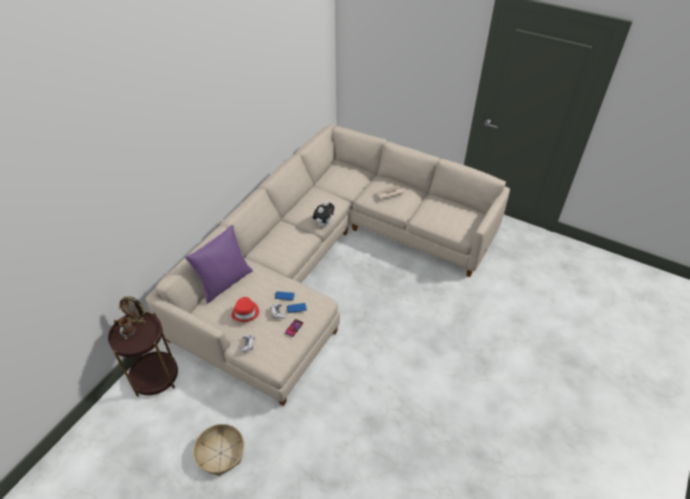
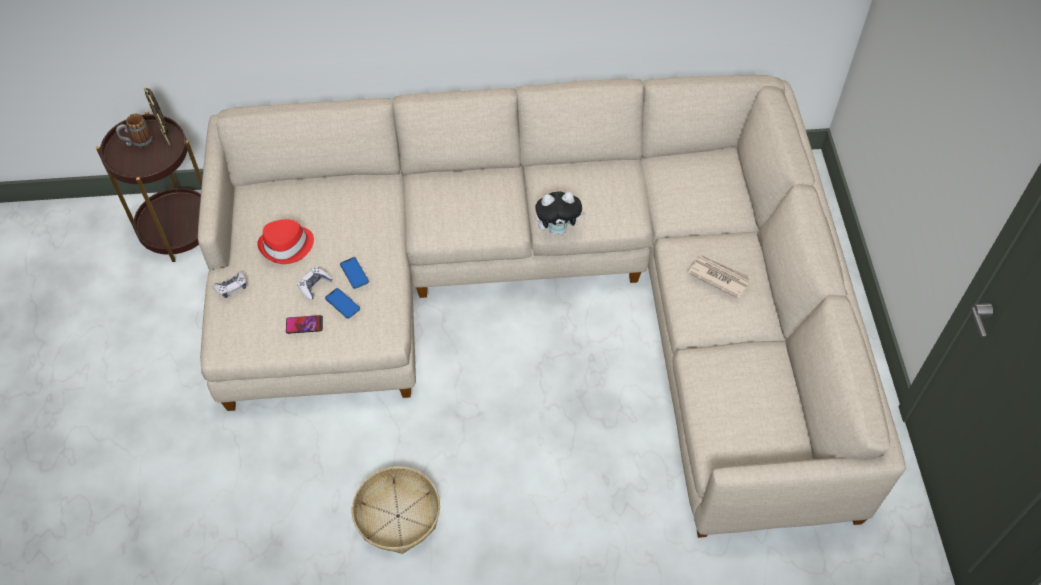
camera: 55 degrees right, 10 degrees up
purple pillow [185,225,253,304] -> none
basket [193,424,244,476] -> basket moved to [352,466,440,554]

